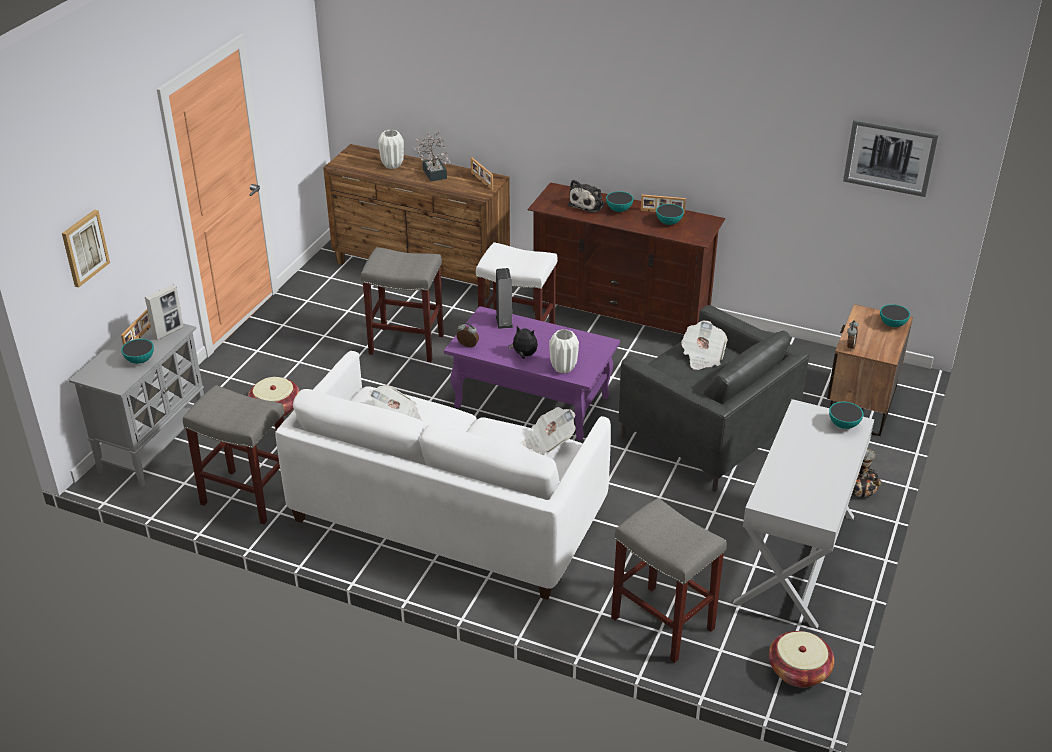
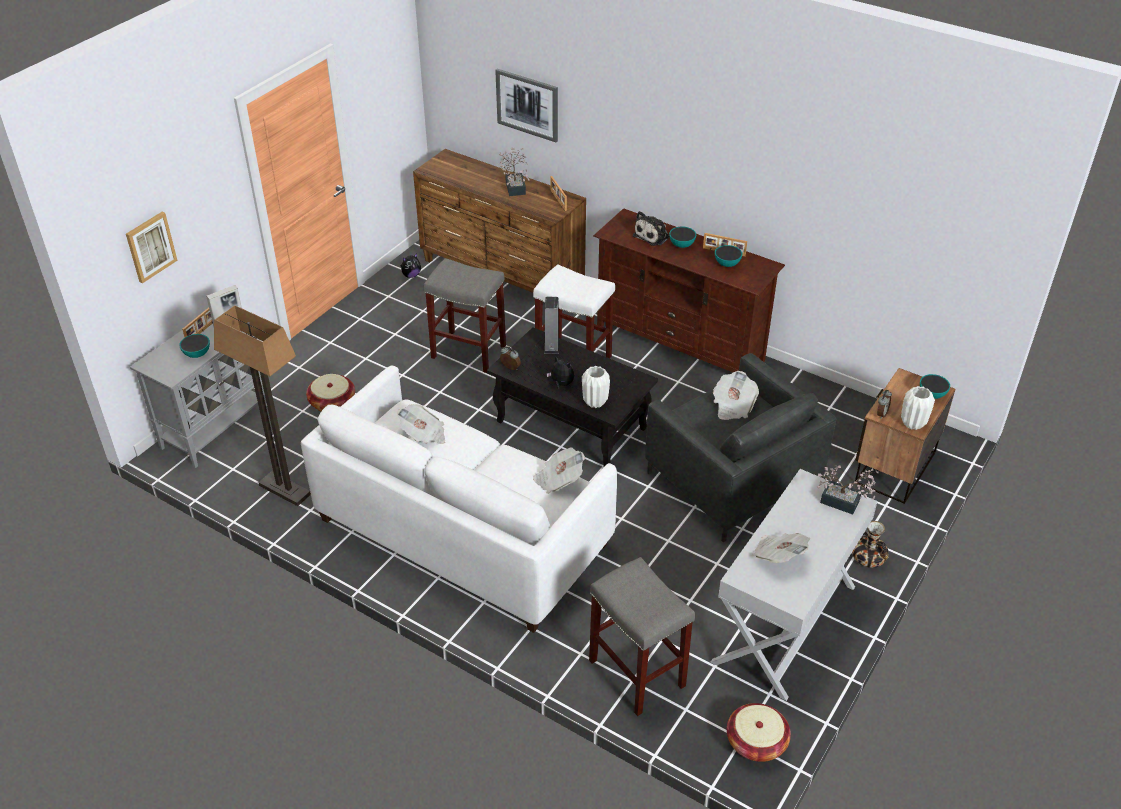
camera: 10 degrees right, 5 degrees up
grey stool [183,385,284,525] -> floor lamp [214,305,311,506]
white vase [378,130,404,169] -> white vase moved to [901,386,935,430]
purple coffee table [444,306,620,441] -> black coffee table [487,327,658,466]
bowl [829,402,864,429] -> potted plant [817,465,879,515]
picture [843,119,939,197] -> picture moved to [495,69,558,142]
none -> plush toy [401,253,421,278]
none -> newspaper [752,533,810,563]

